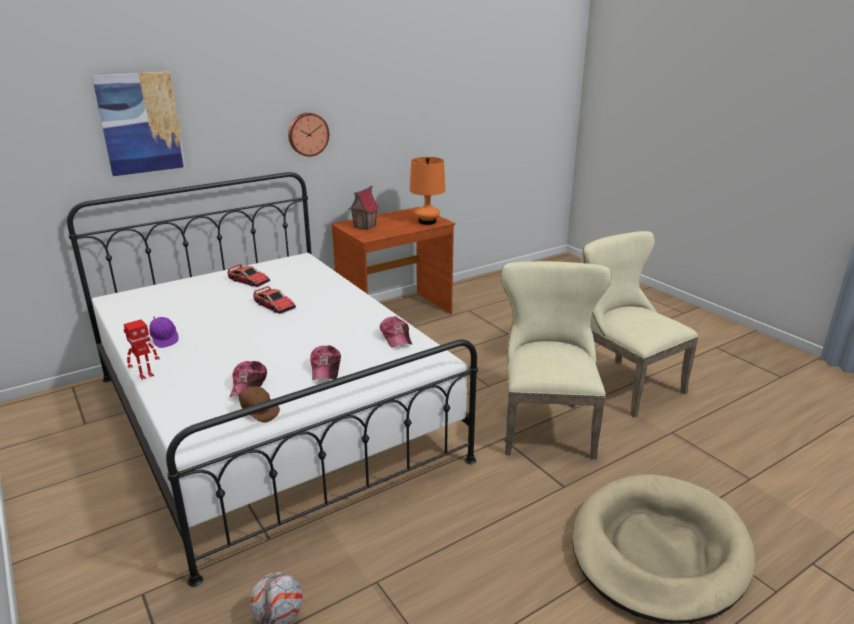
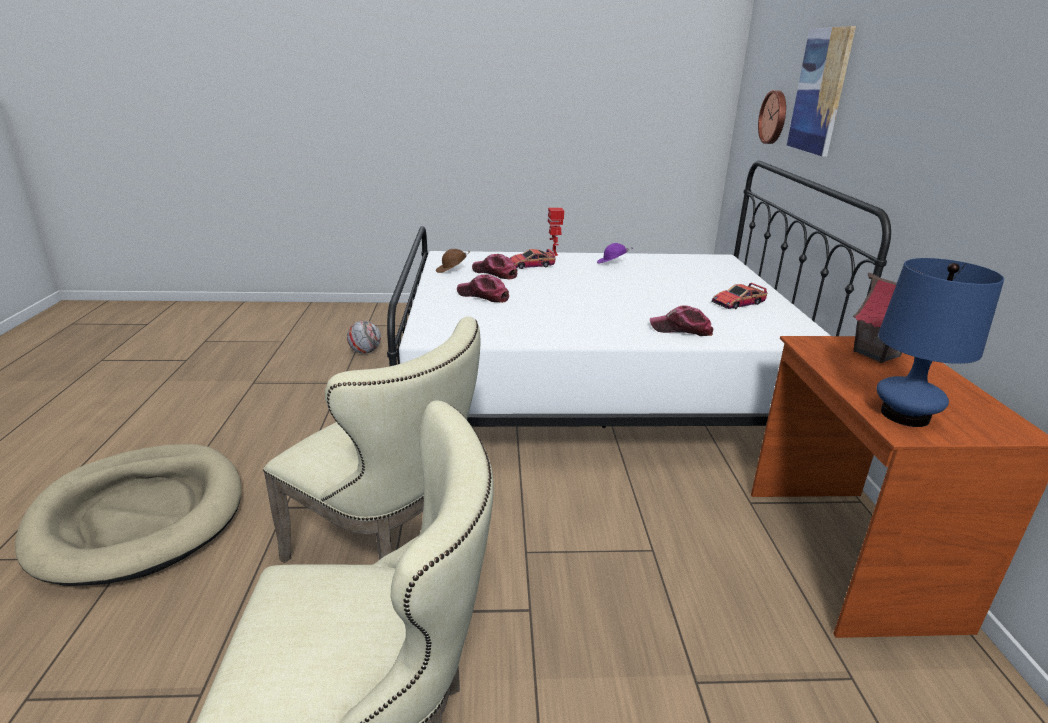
camera: 120 degrees right, 0 degrees up
toy car [253,286,296,314] -> toy car moved to [510,249,555,269]
wall clock [288,113,329,157] -> wall clock moved to [758,90,786,144]
cap [380,316,412,348] -> cap moved to [650,306,713,336]
orange table lamp [410,157,445,225] -> blue table lamp [877,258,1004,427]

